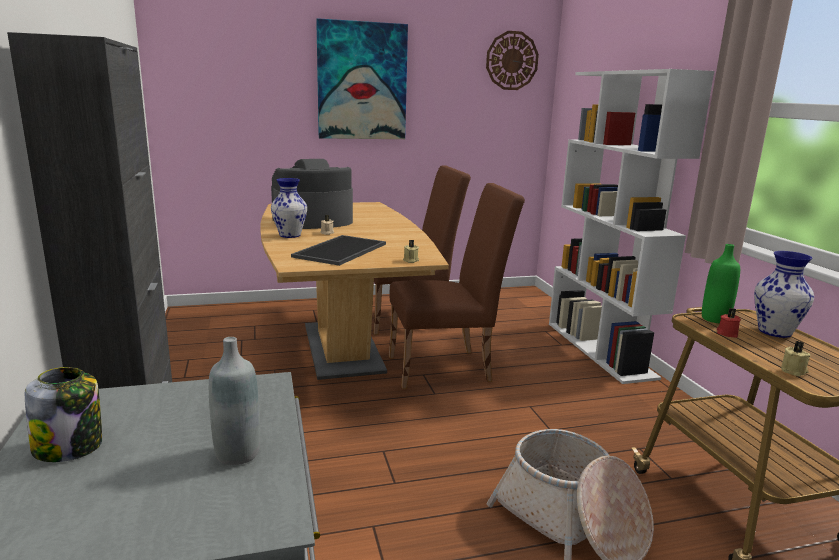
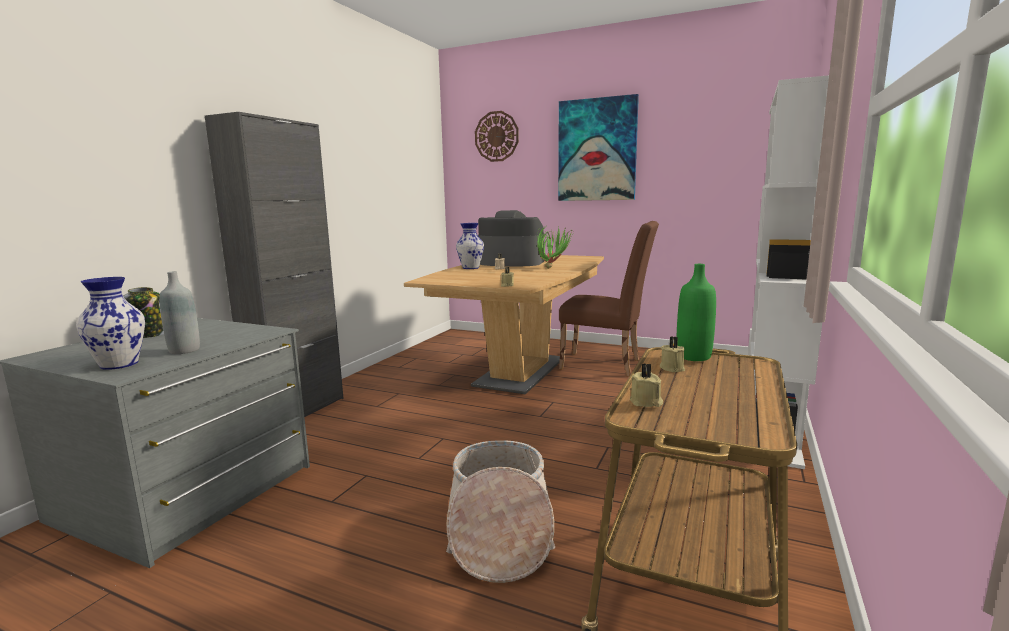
camera: 40 degrees right, 5 degrees down
tray [291,235,386,266] -> none
brown chair [389,183,525,389] -> none
wall clock [486,31,539,90] -> wall clock moved to [475,111,519,162]
red candle [717,308,741,338] -> beige candle [660,336,685,372]
vase [754,251,814,338] -> vase moved to [76,277,145,370]
none -> potted plant [537,226,572,269]

